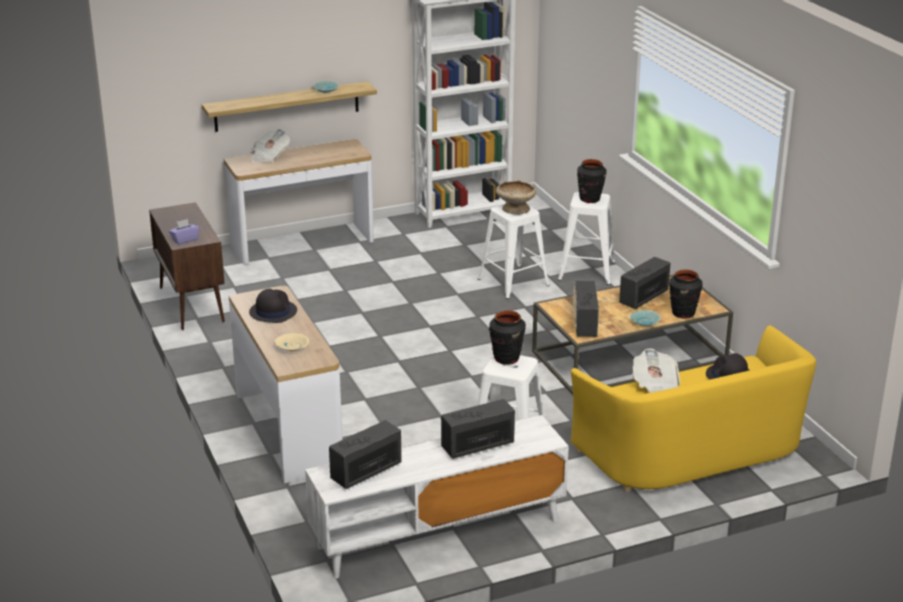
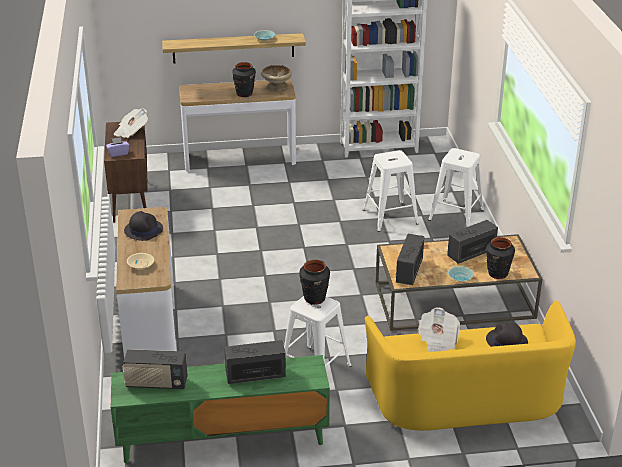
camera: 15 degrees right, 5 degrees up
newspaper [250,129,290,163] -> newspaper moved to [114,109,148,138]
white tv stand [305,415,569,579] -> green tv stand [111,355,330,463]
radio [329,420,402,489] -> radio turned 150 degrees counterclockwise [123,349,188,389]
beige bowl [496,180,536,215] -> beige bowl moved to [261,65,292,92]
black vase [577,159,607,203] -> black vase moved to [232,62,256,97]

